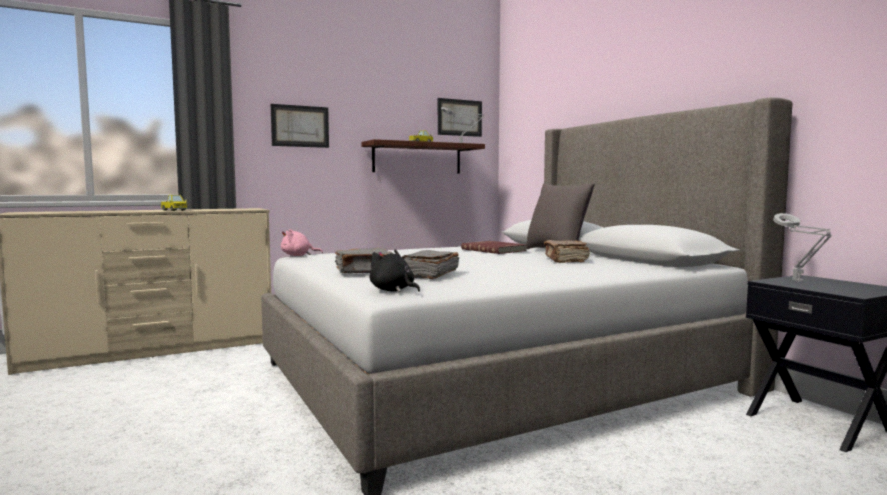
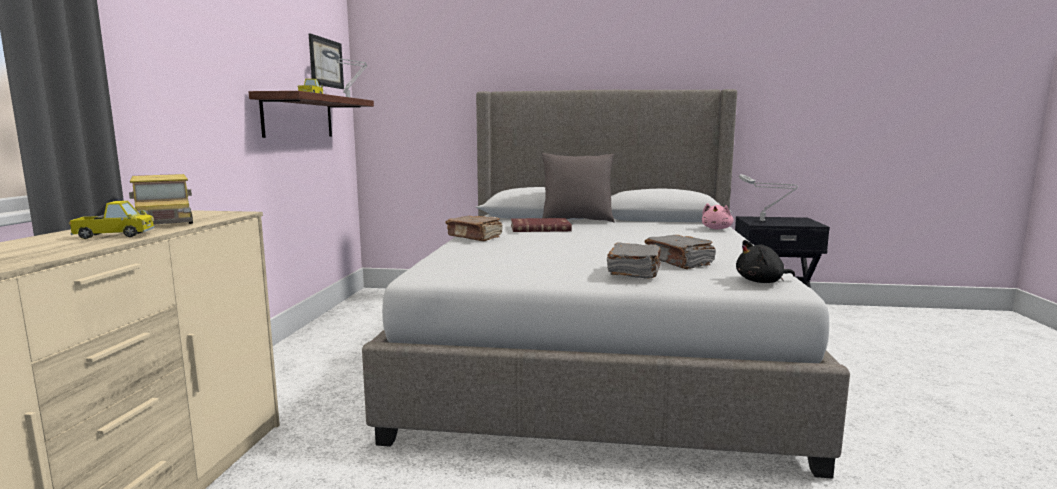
camera: 55 degrees left, 5 degrees up
picture [271,104,329,148] -> none
pink plush toy [281,229,323,256] -> pink plush toy moved to [702,203,734,229]
brown book [544,240,590,263] -> brown book moved to [445,216,503,241]
none -> toy truck [129,174,193,225]

